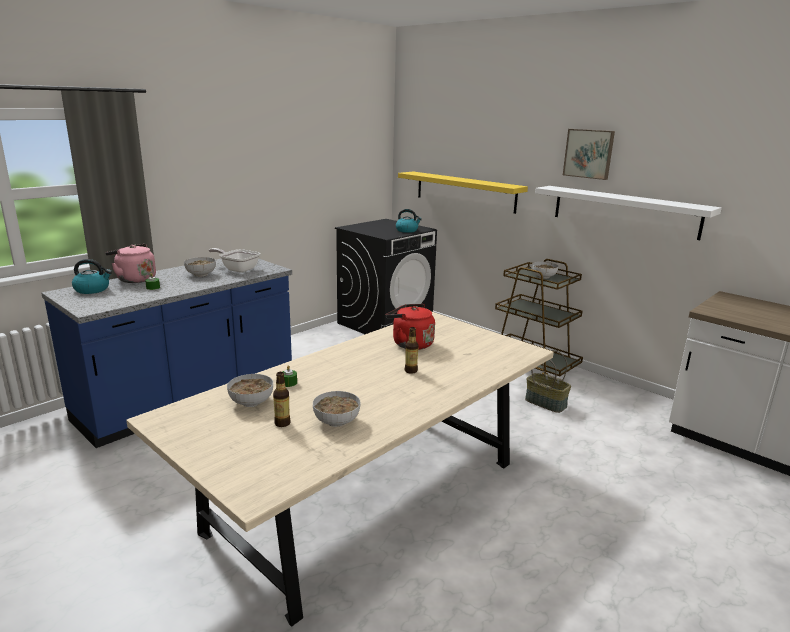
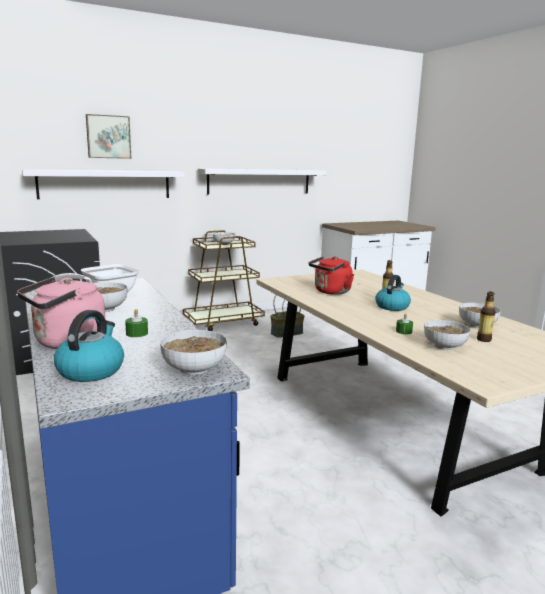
camera: 70 degrees left, 5 degrees down
kettle [396,209,422,233] -> kettle moved to [375,275,411,311]
yellow shelf [398,172,528,214] -> white shelf [22,169,185,199]
picture [563,129,615,180] -> picture moved to [86,114,131,159]
none -> bowl [160,330,227,375]

